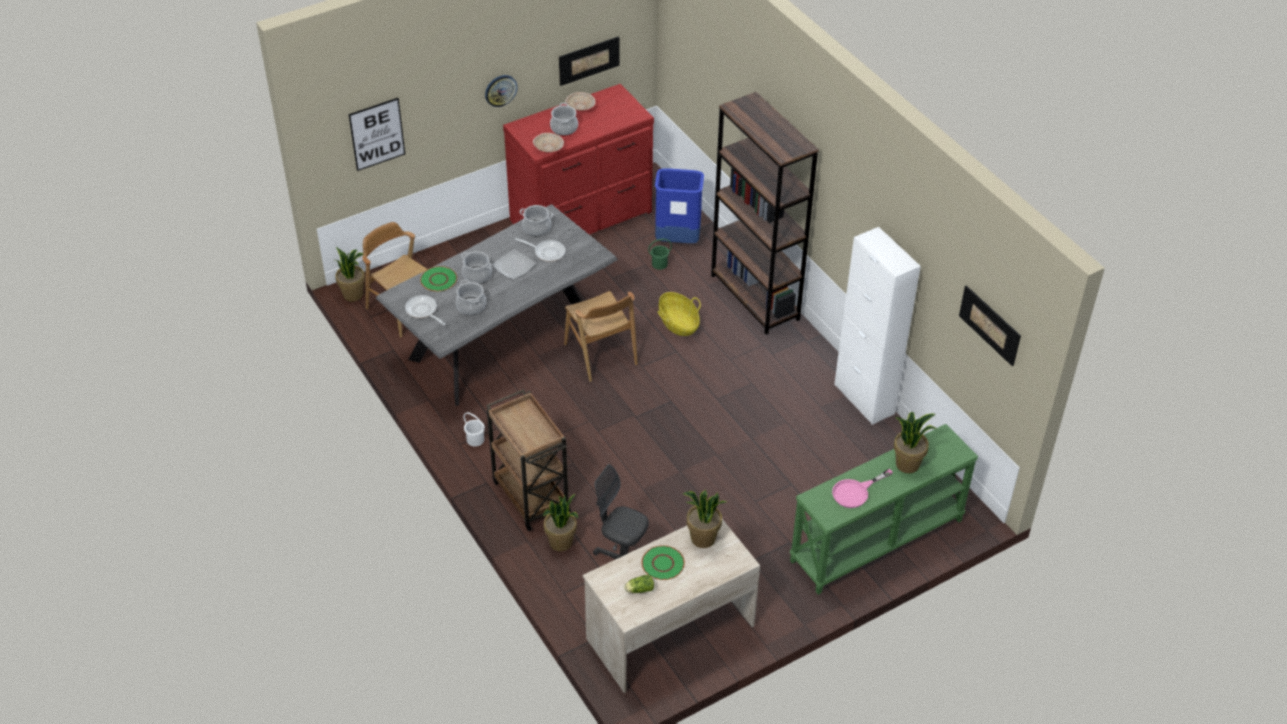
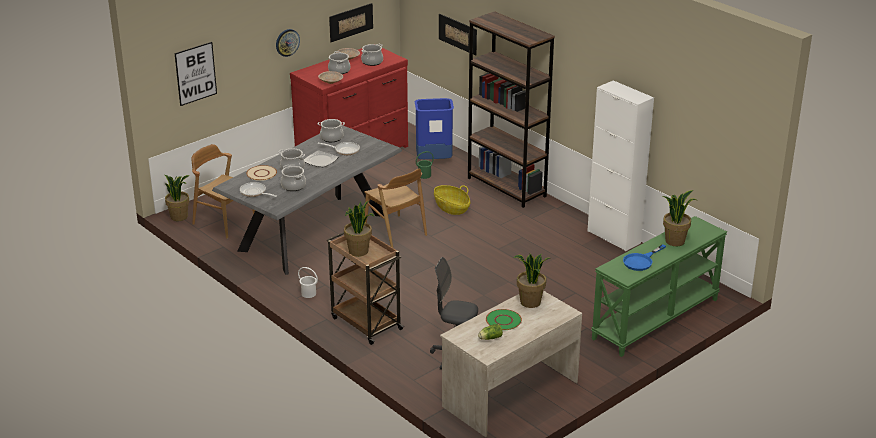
camera: 10 degrees left, 15 degrees down
green plate [420,266,457,292] -> beige plate [246,165,277,181]
potted plant [543,494,578,551] -> potted plant moved to [344,201,374,257]
pink frying pan [832,469,893,508] -> blue frying pan [623,244,666,271]
picture [959,285,1021,366] -> picture moved to [439,14,477,56]
none -> cooking pot [361,44,383,66]

